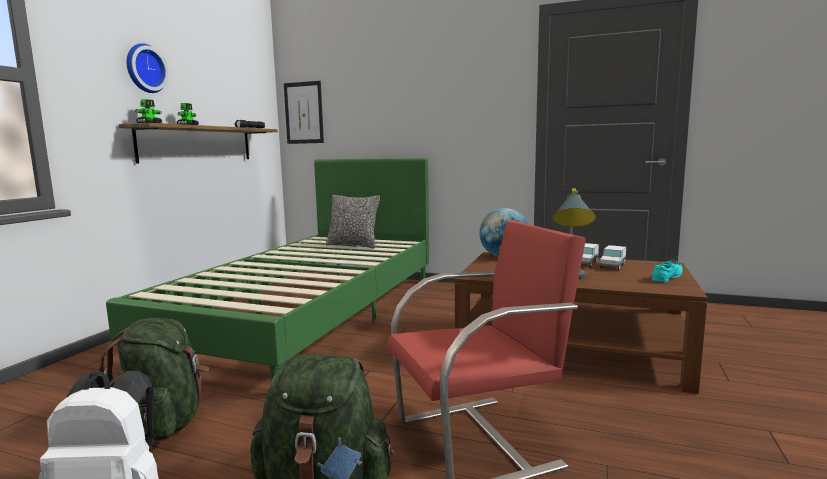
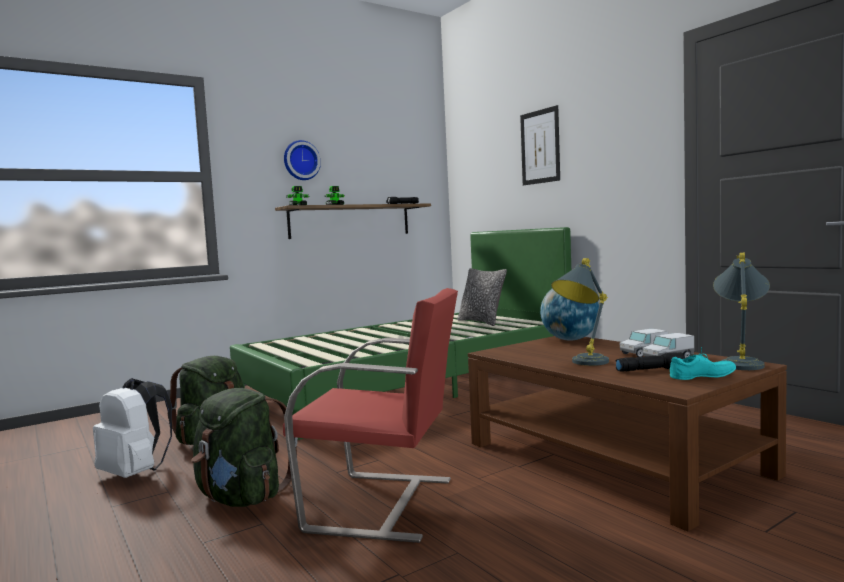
camera: 35 degrees right, 5 degrees down
picture [284,81,324,144] -> picture moved to [520,105,560,185]
none -> black flashlight [616,352,685,372]
none -> grey table lamp [713,253,770,370]

